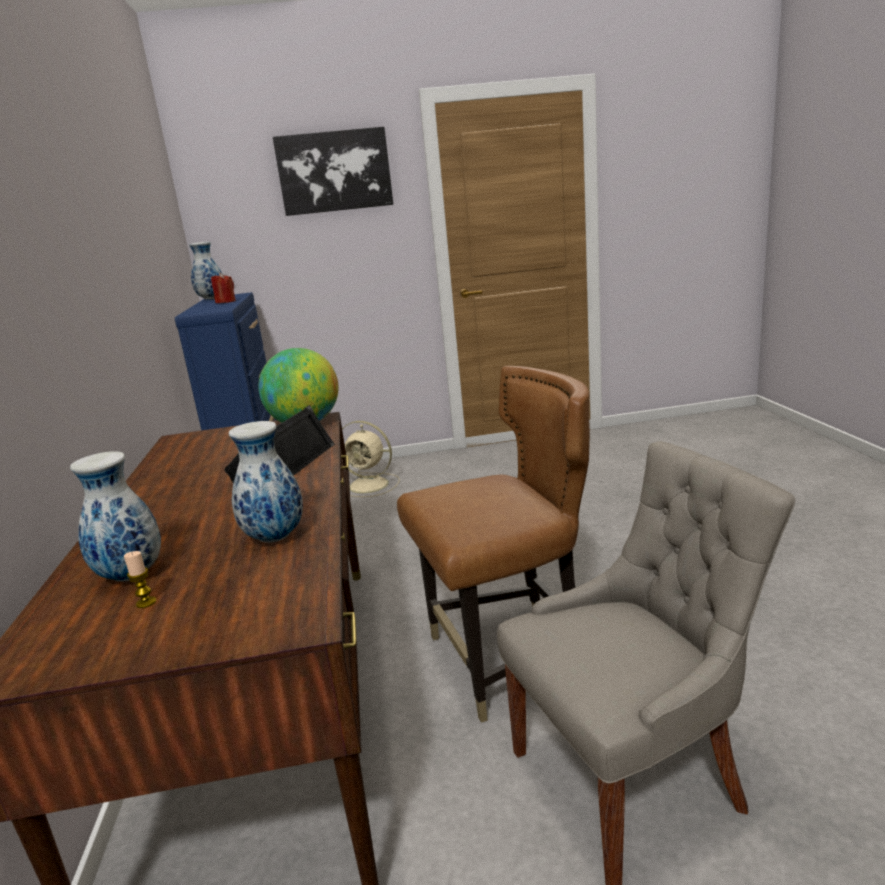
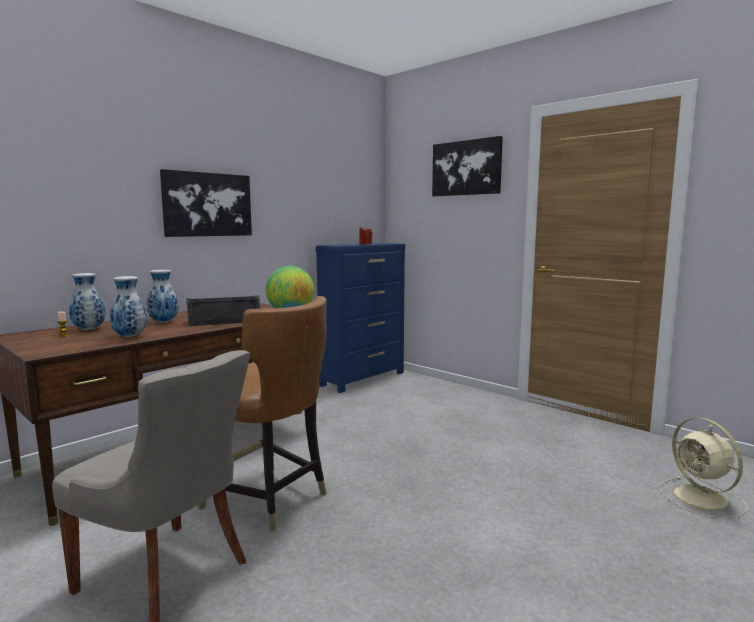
camera: 50 degrees right, 10 degrees down
vase [189,242,222,300] -> vase moved to [146,270,179,323]
beige fan [342,421,400,497] -> beige fan moved to [660,418,747,519]
none -> picture [160,169,252,237]

